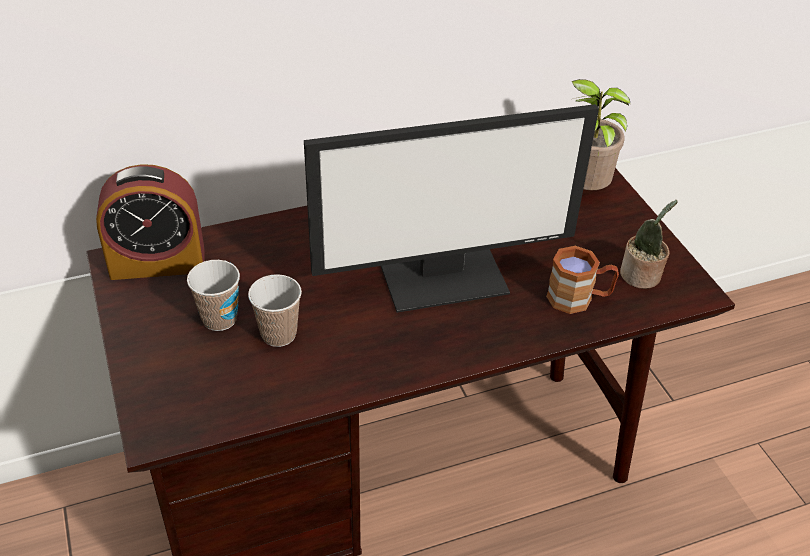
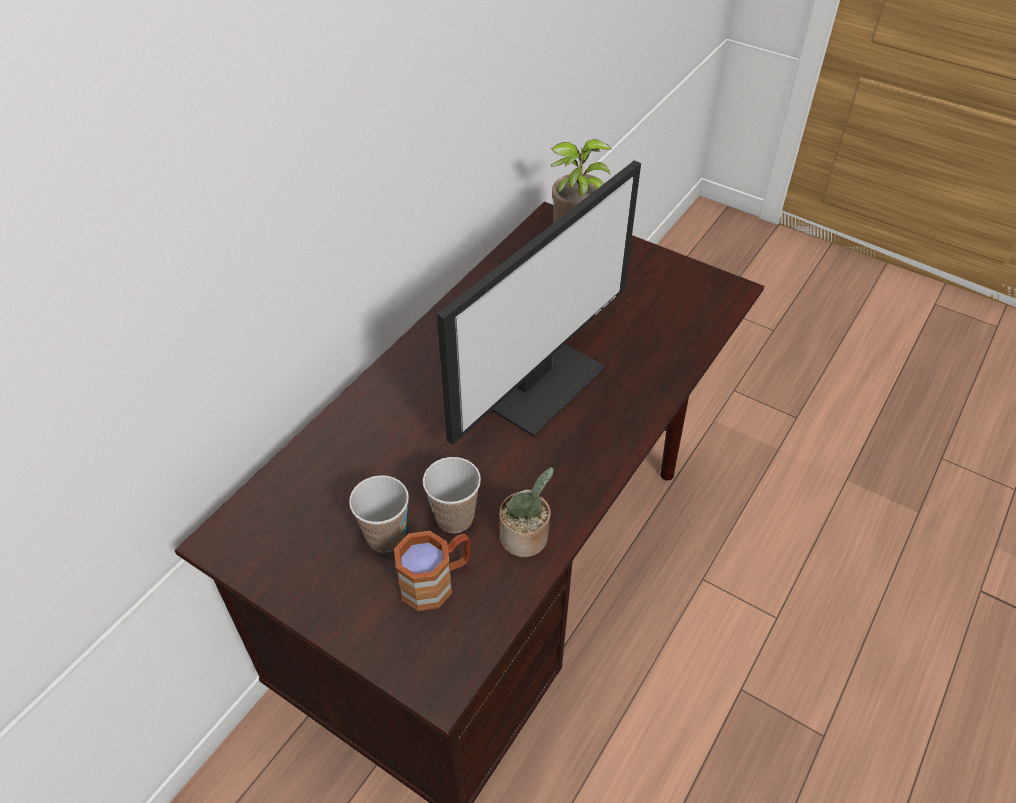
camera: 35 degrees left, 5 degrees up
alarm clock [96,164,205,280] -> none
brown mug [546,246,619,314] -> brown mug moved to [394,531,471,611]
potted plant [620,200,678,289] -> potted plant moved to [499,467,554,557]

